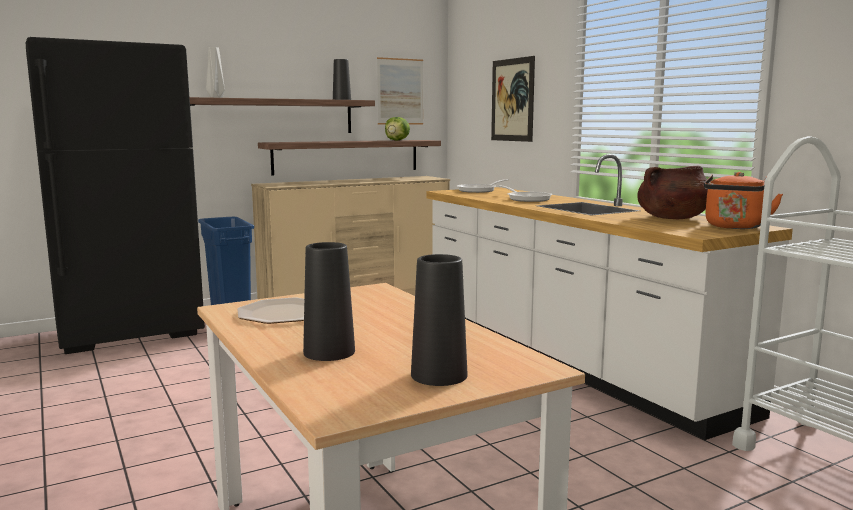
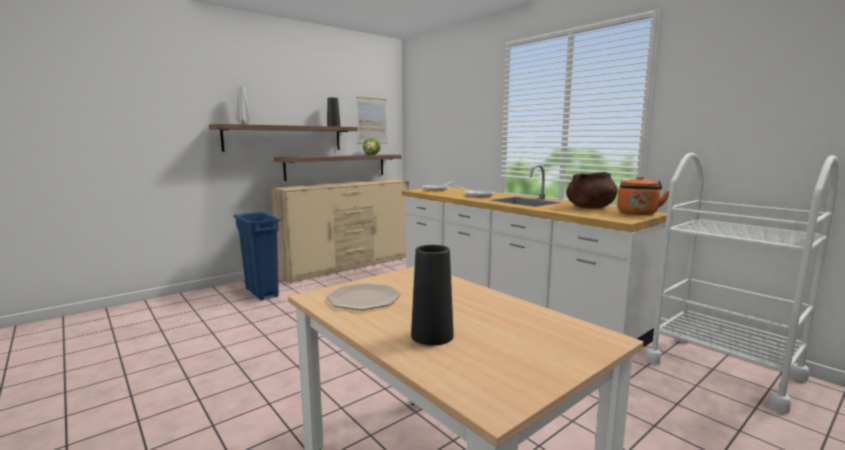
camera: 10 degrees left, 0 degrees up
black fridge [26,37,205,354] -> none
black vase [411,254,467,386] -> none
picture [491,56,535,142] -> none

